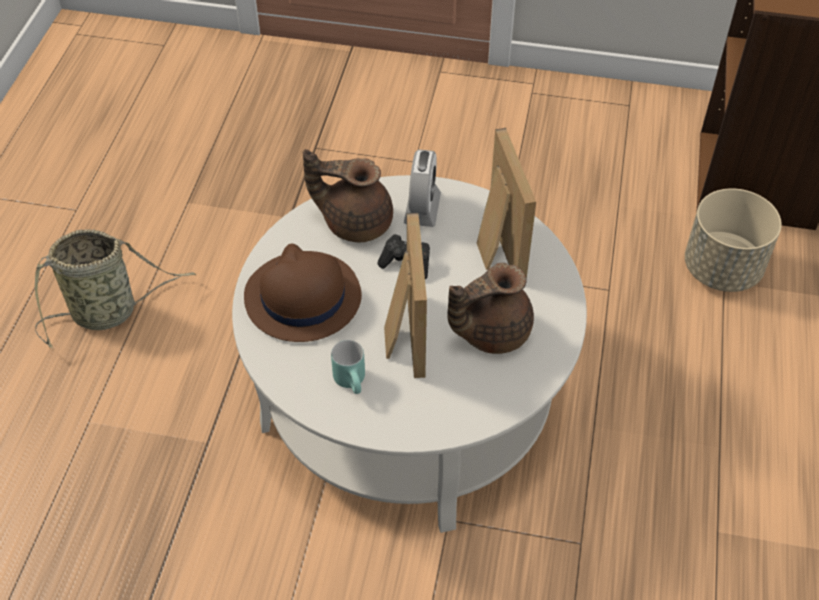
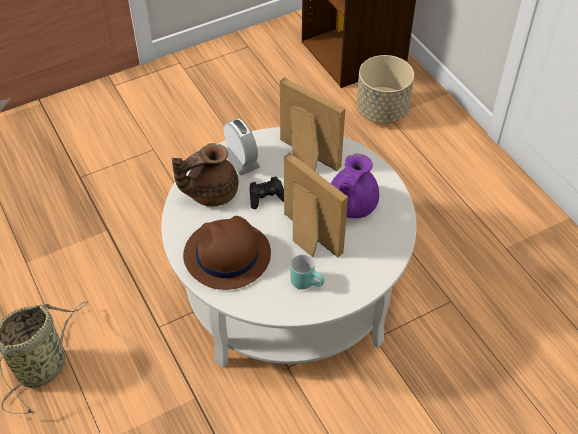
camera: 40 degrees left, 0 degrees up
brown teapot [447,263,534,354] -> purple teapot [331,154,379,218]

